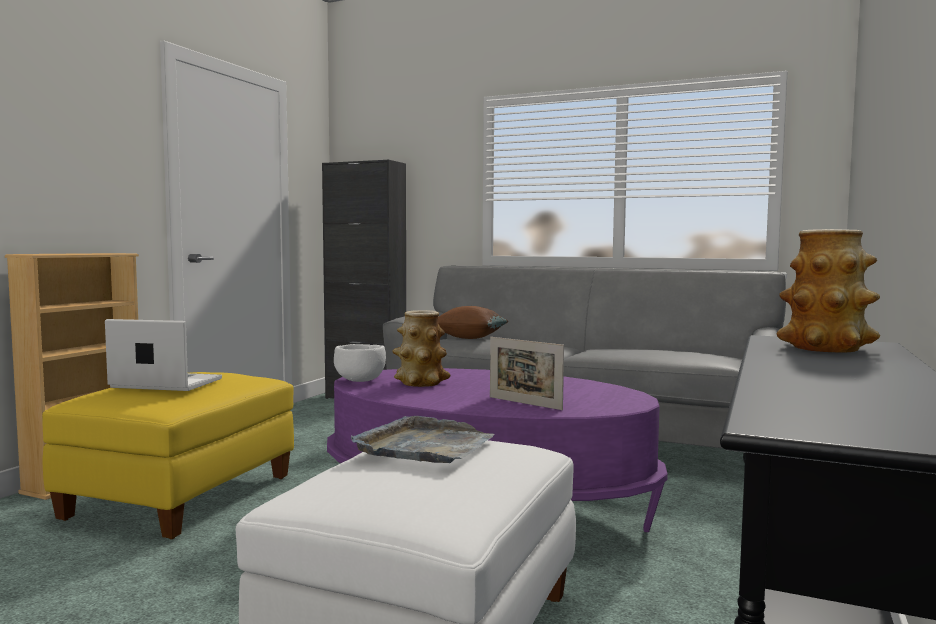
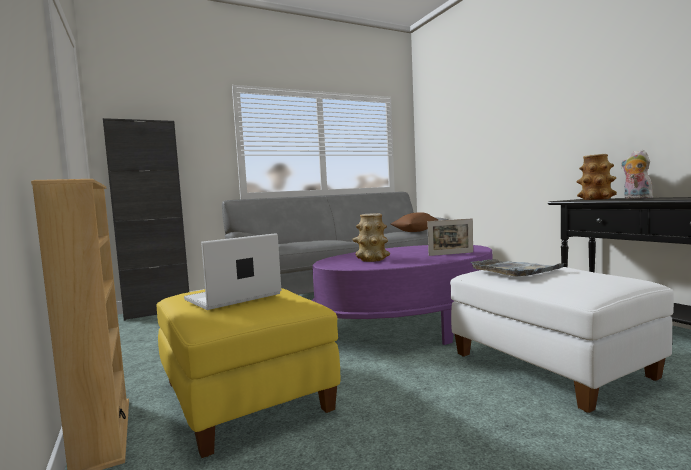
camera: 50 degrees left, 0 degrees up
white bowl [334,344,386,382] -> none
brown pillow [438,306,508,339] -> brown pillow moved to [391,212,439,232]
none -> plush toy [621,150,653,199]

